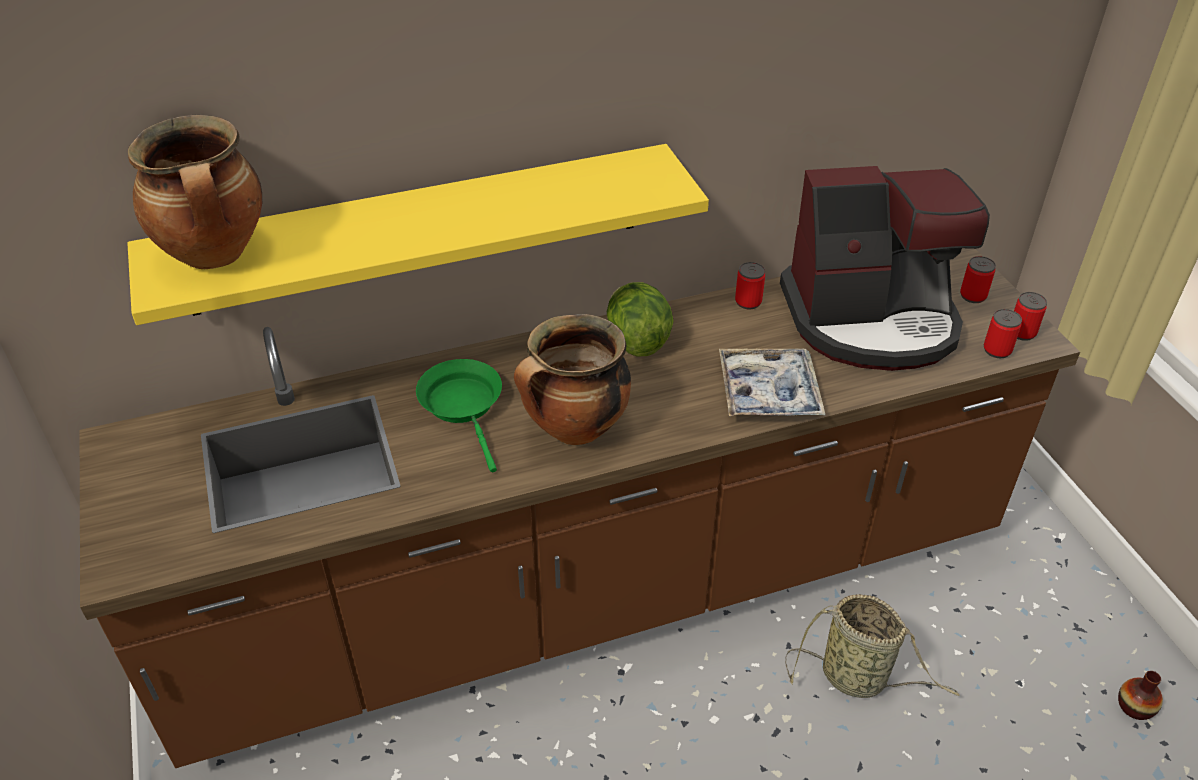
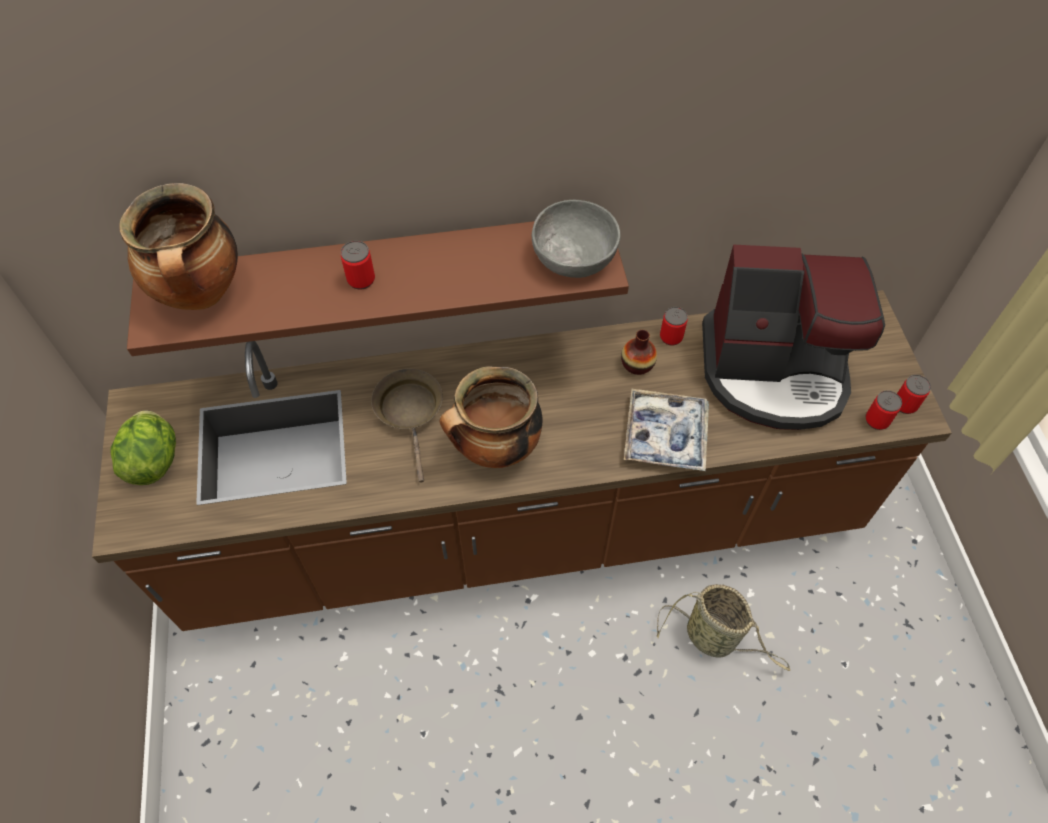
camera: 10 degrees right, 15 degrees up
yellow shelf [127,144,709,325] -> brown shelf [127,221,629,356]
green frying pan [416,359,502,472] -> brown frying pan [371,369,443,482]
lettuce [607,282,674,356] -> lettuce moved to [110,410,176,485]
can [960,256,996,303] -> can moved to [341,241,375,289]
vase [1118,671,1163,720] -> vase moved to [621,330,657,375]
none -> grey bowl [532,200,621,278]

